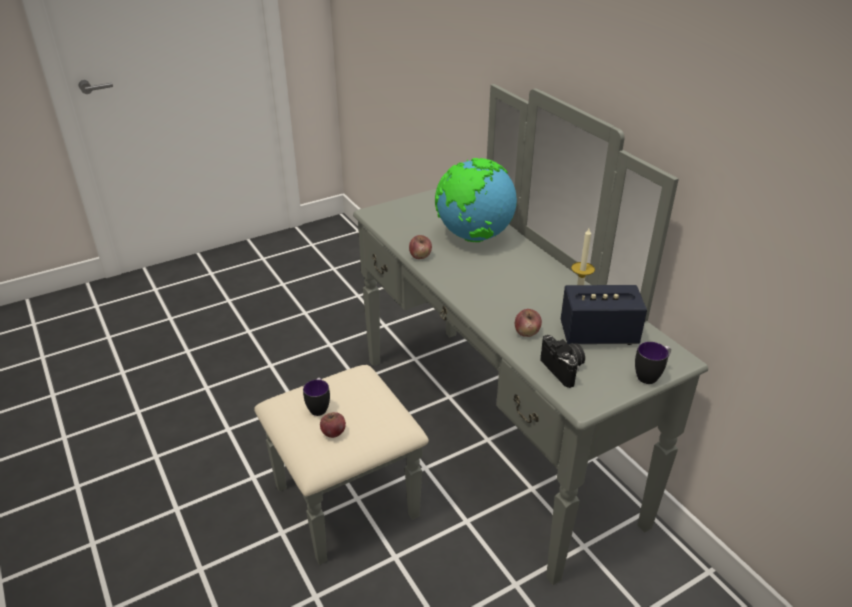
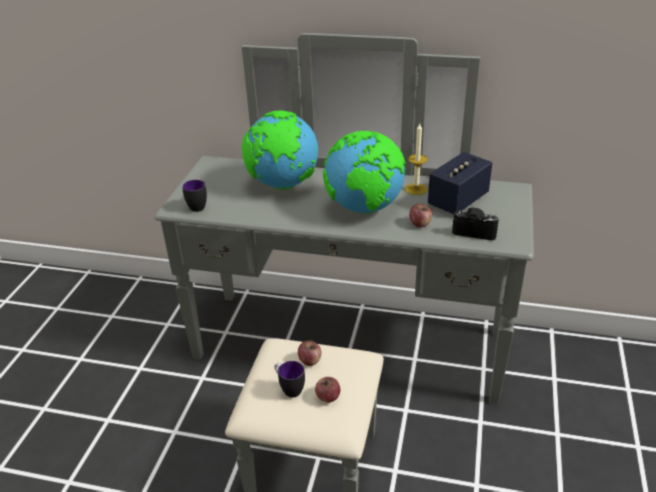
camera: 45 degrees left, 0 degrees up
apple [409,235,432,259] -> apple moved to [298,341,322,366]
mug [635,342,671,384] -> mug moved to [182,180,207,212]
none -> globe [323,131,406,214]

